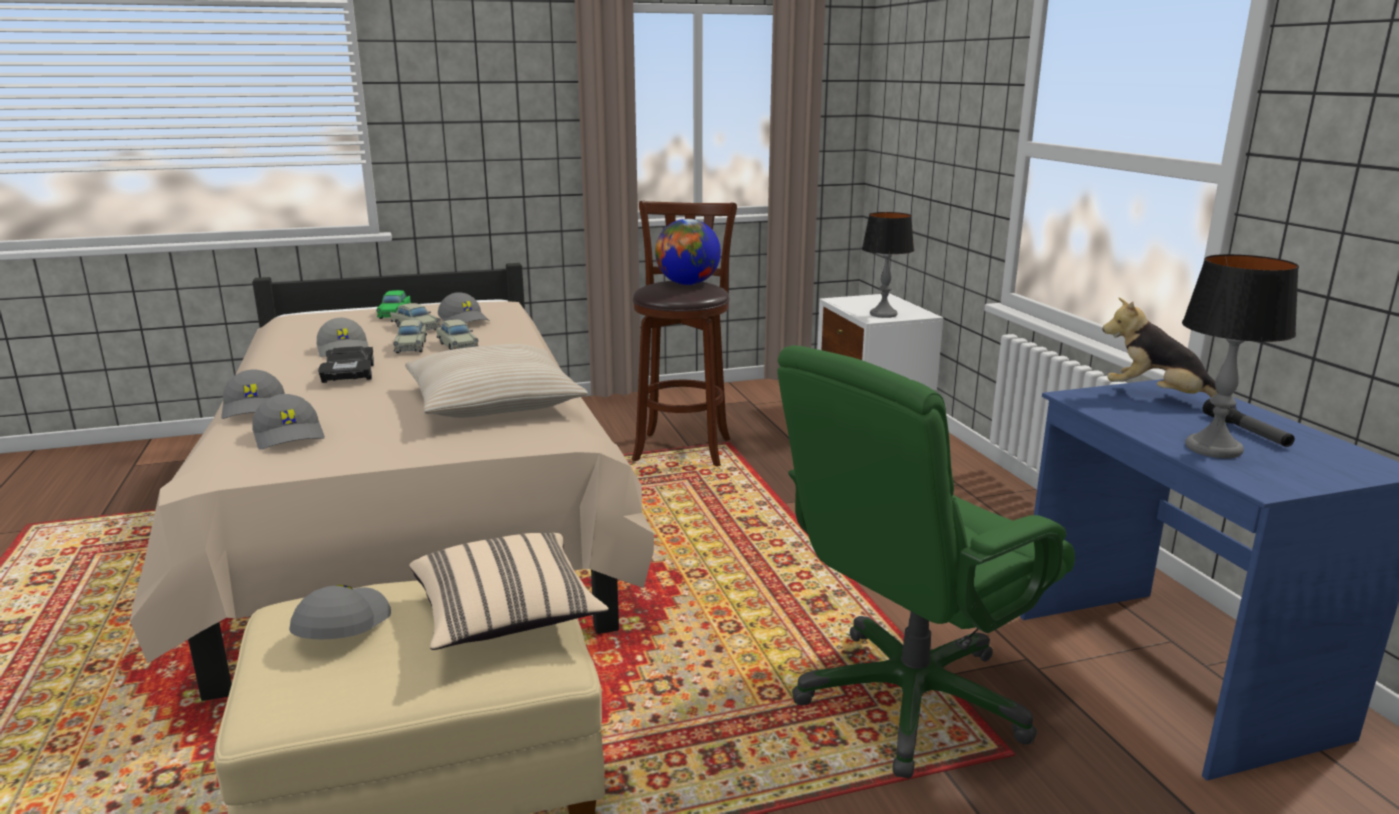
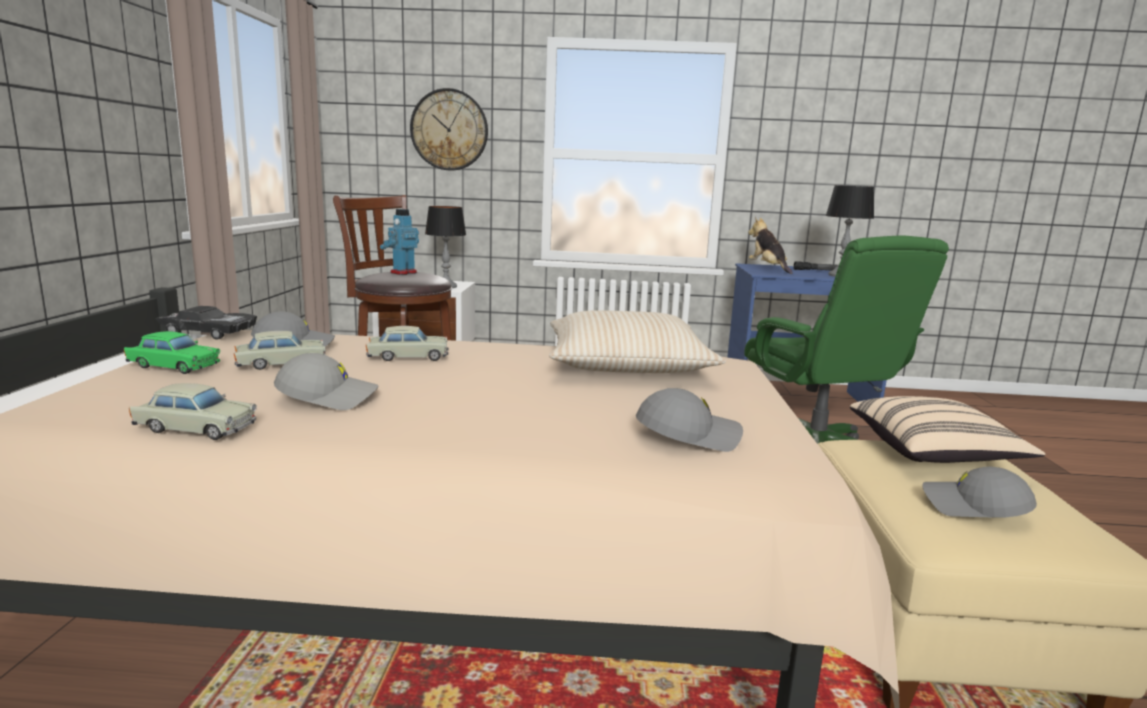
camera: 70 degrees left, 5 degrees down
grey cap [221,369,285,419] -> none
black toy car [318,346,374,383] -> black toy car moved to [156,306,257,339]
beige toy car [393,320,427,353] -> beige toy car moved to [129,383,257,440]
globe [655,219,721,285] -> toy robot [380,209,419,275]
plush toy [1102,298,1236,409] -> plush toy turned 105 degrees clockwise [748,217,793,274]
none -> wall clock [410,88,488,170]

